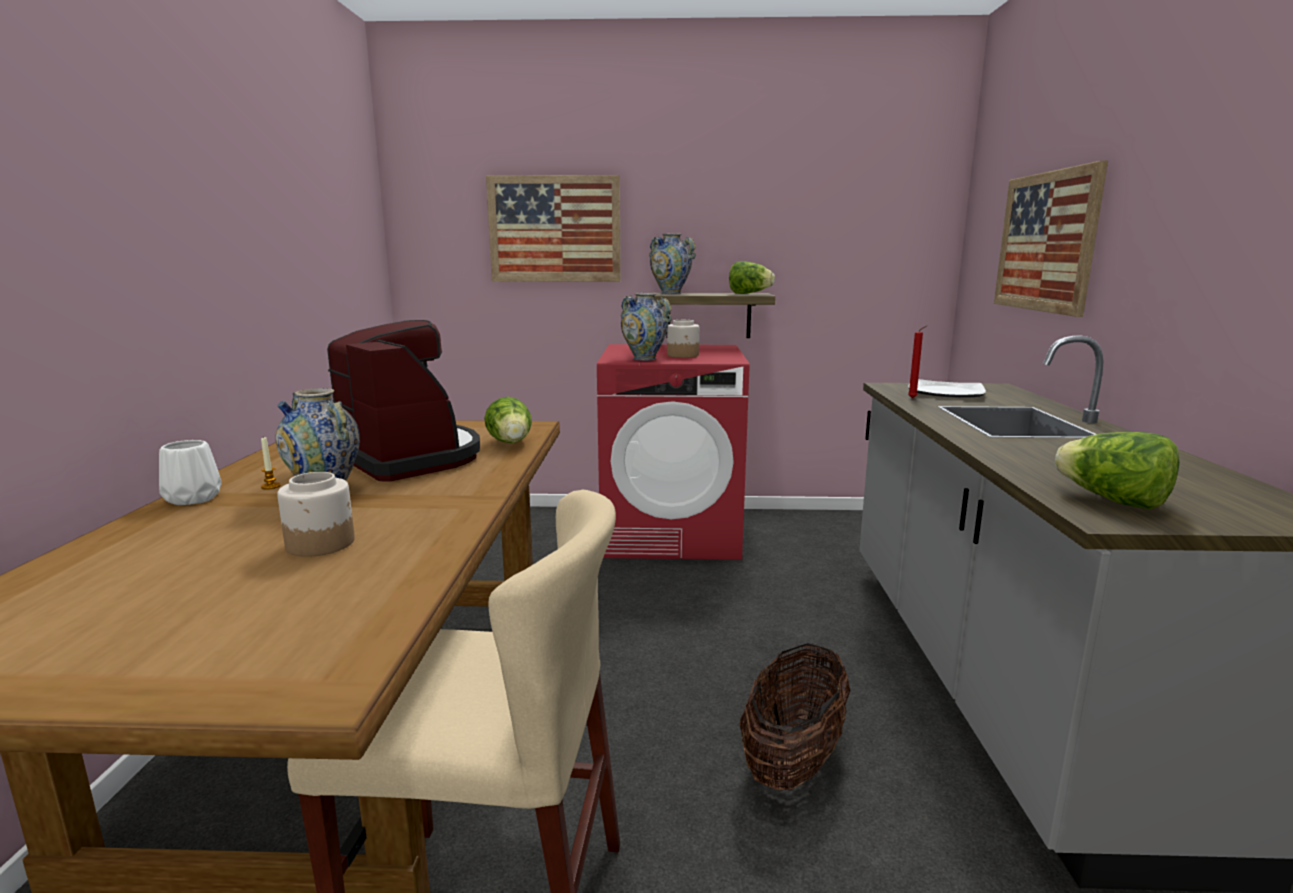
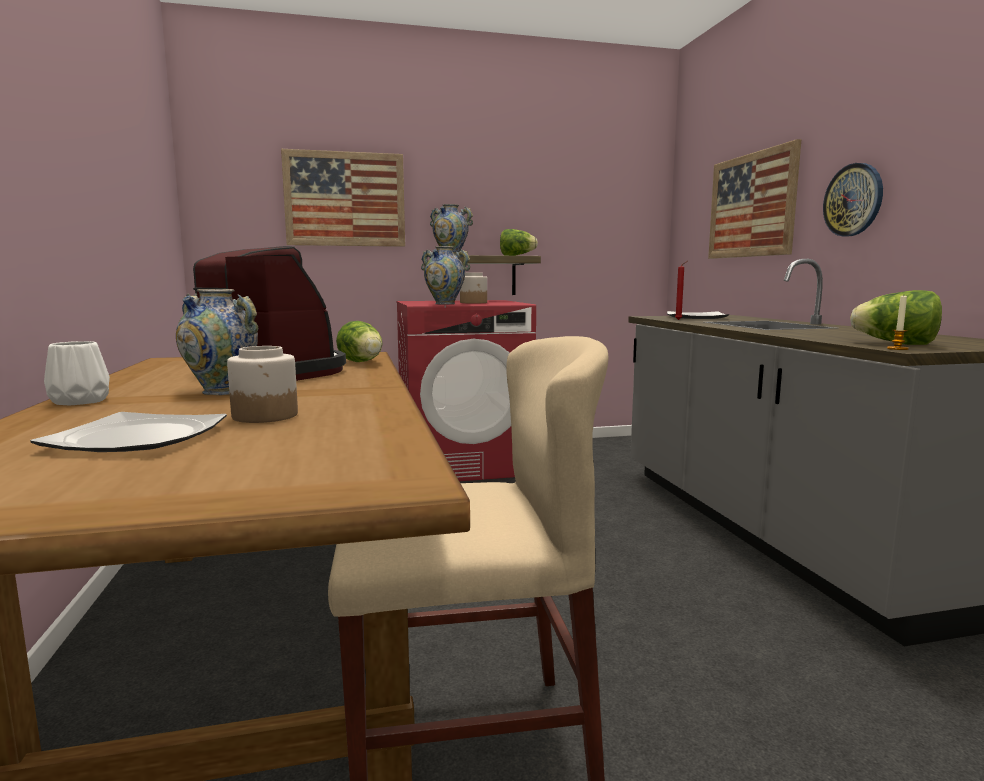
camera: 15 degrees left, 5 degrees down
candle [261,436,281,489] -> candle moved to [887,296,909,350]
basket [739,643,851,790] -> none
none -> plate [30,412,227,452]
none -> wall clock [823,163,883,237]

